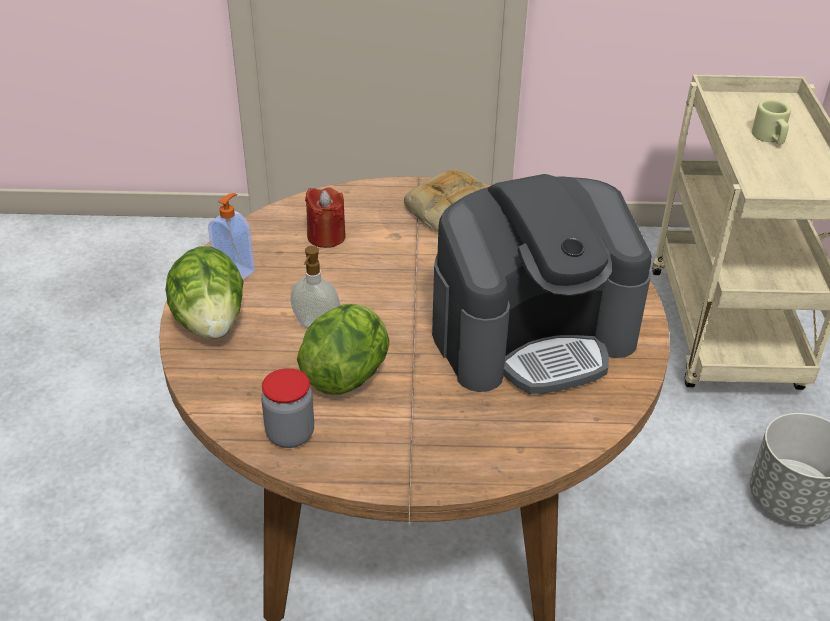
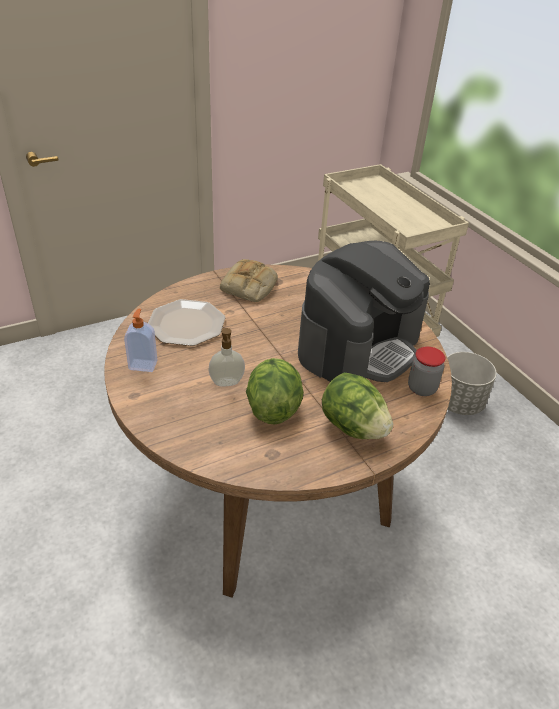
camera: 30 degrees left, 0 degrees up
lettuce [165,246,244,339] -> lettuce moved to [322,372,393,439]
jar [261,368,314,448] -> jar moved to [408,346,445,396]
red candle [305,187,346,248] -> plate [148,299,226,346]
beige mug [752,100,791,145] -> none

